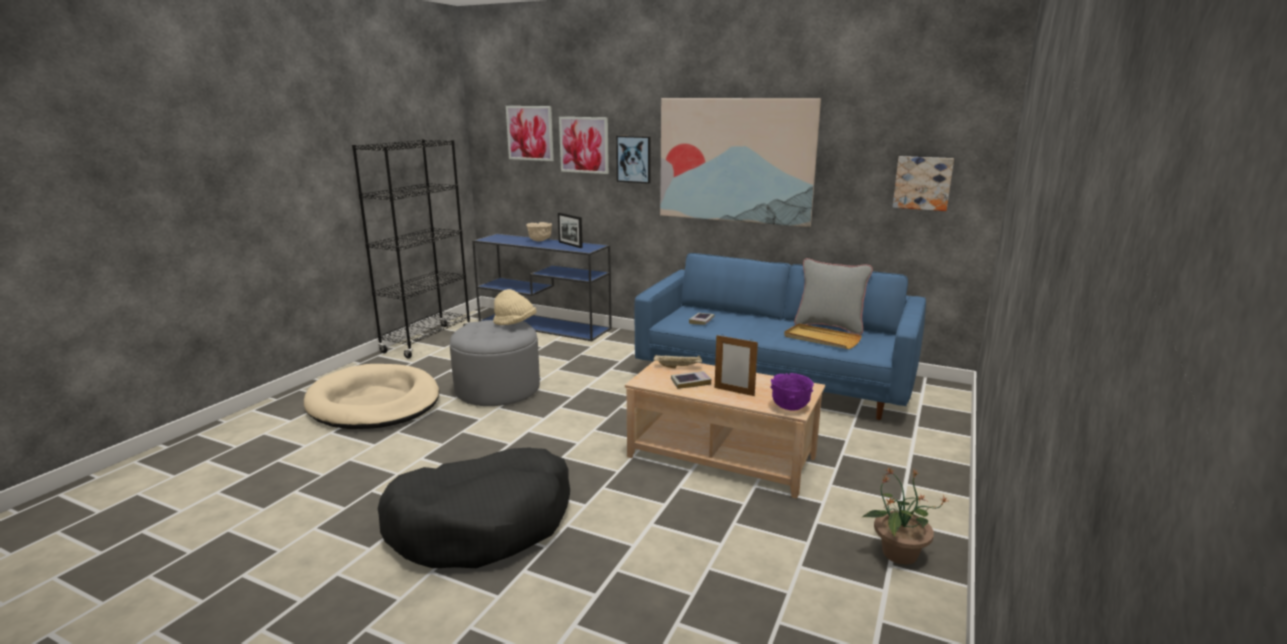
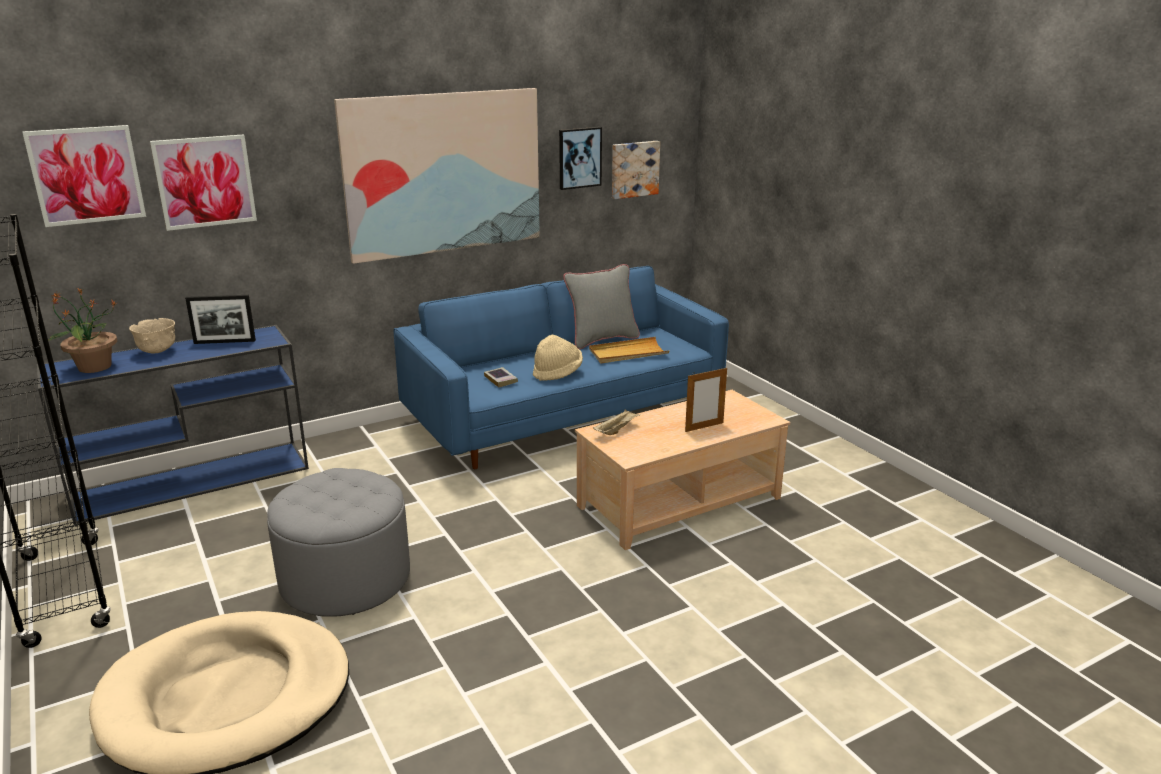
camera: 55 degrees left, 5 degrees up
black dog bed [378,447,570,568] -> none
beige hat [493,289,536,325] -> beige hat moved to [533,335,583,381]
picture [616,136,651,184] -> picture moved to [559,127,602,190]
book [671,371,712,389] -> none
purple bowl [770,373,814,411] -> none
potted plant [861,467,947,565] -> potted plant moved to [48,288,117,373]

